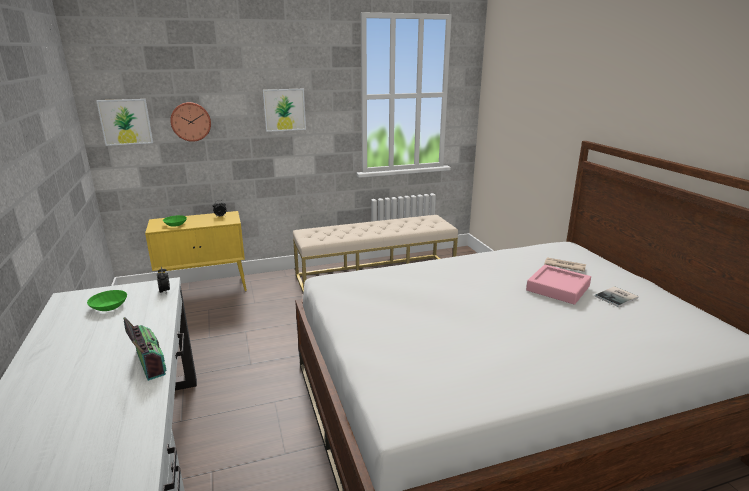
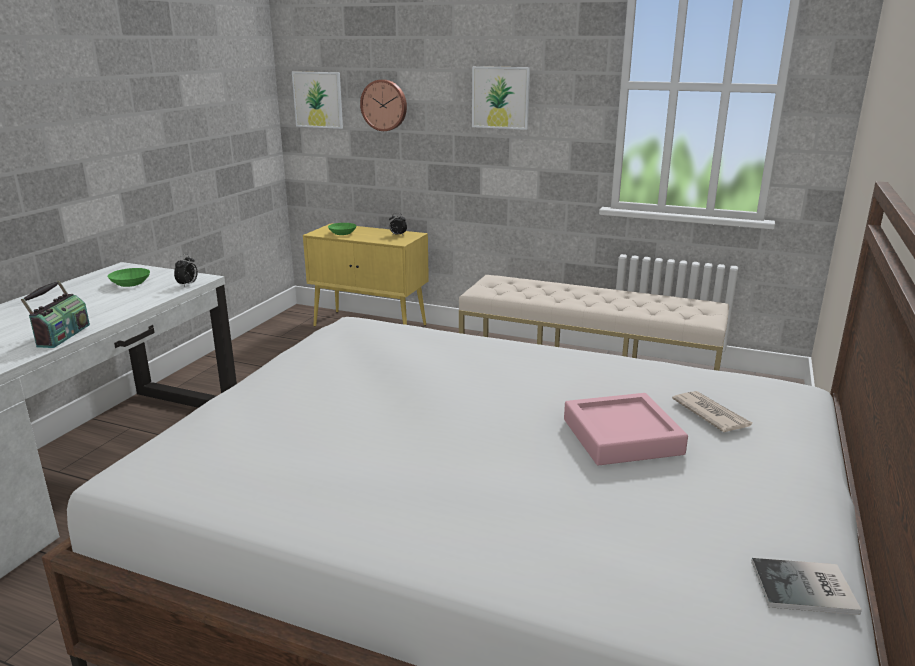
camera: 40 degrees right, 0 degrees up
book [595,286,639,307] -> book moved to [752,558,862,615]

